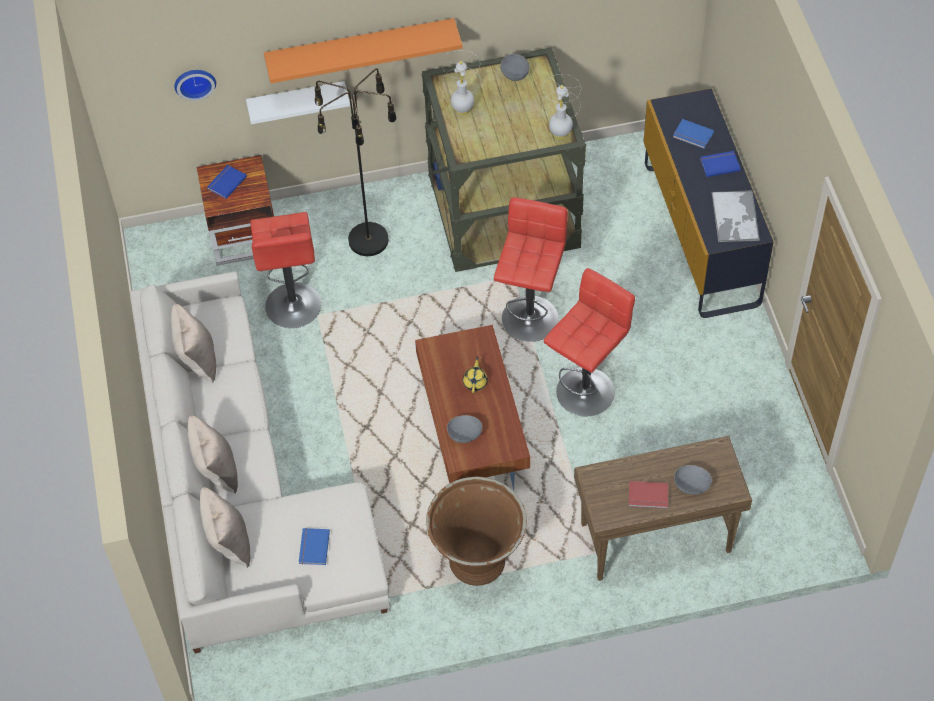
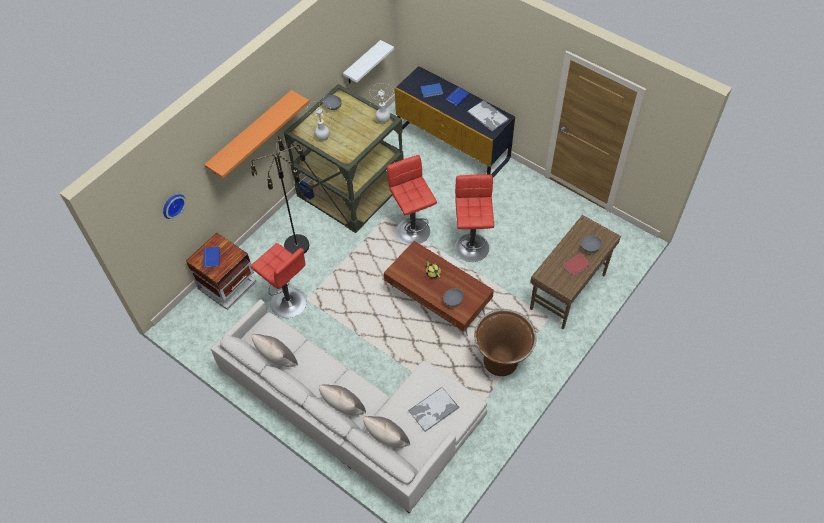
camera: 40 degrees left, 0 degrees up
white shelf [246,81,350,124] -> white shelf moved to [343,40,394,83]
blue book [299,528,330,565] -> tray [408,387,459,432]

